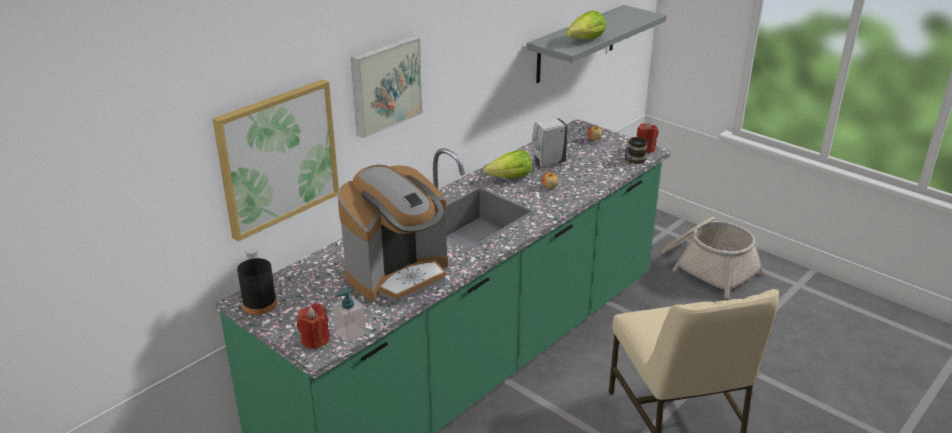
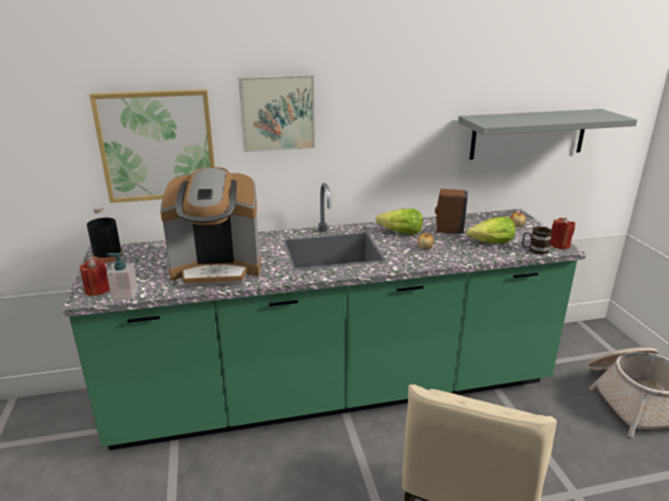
camera: 35 degrees right, 5 degrees down
white soap dispenser [532,118,568,168] -> brown soap dispenser [435,189,468,234]
lettuce [566,11,606,39] -> lettuce moved to [466,217,515,243]

